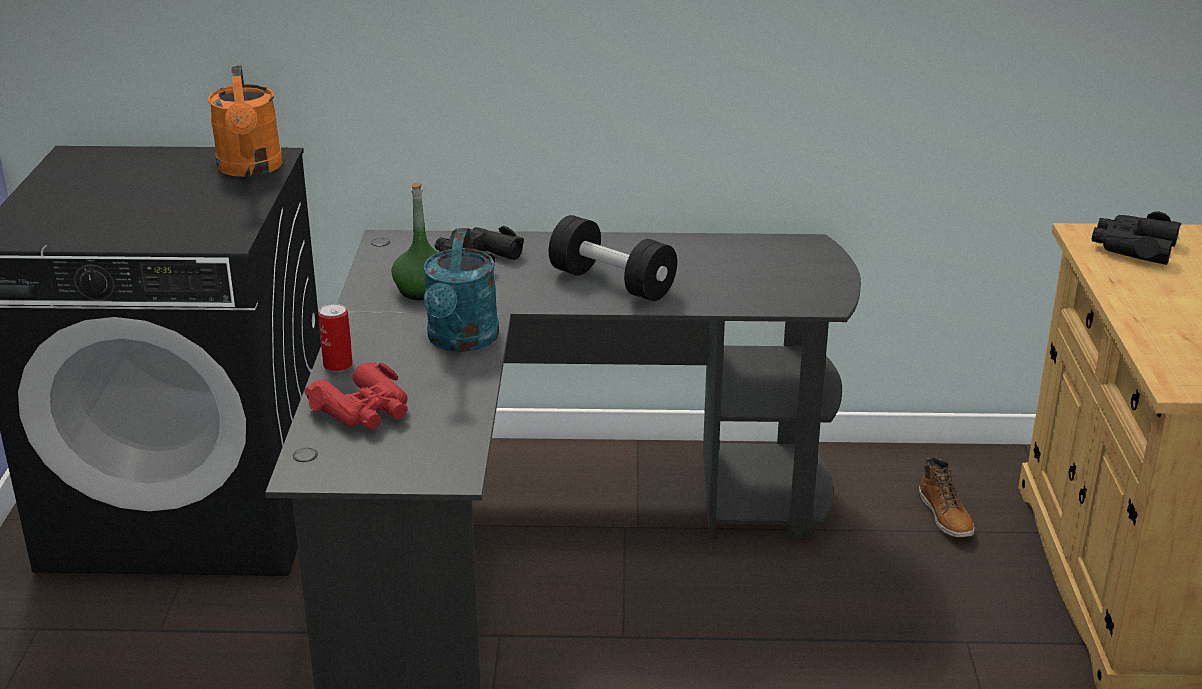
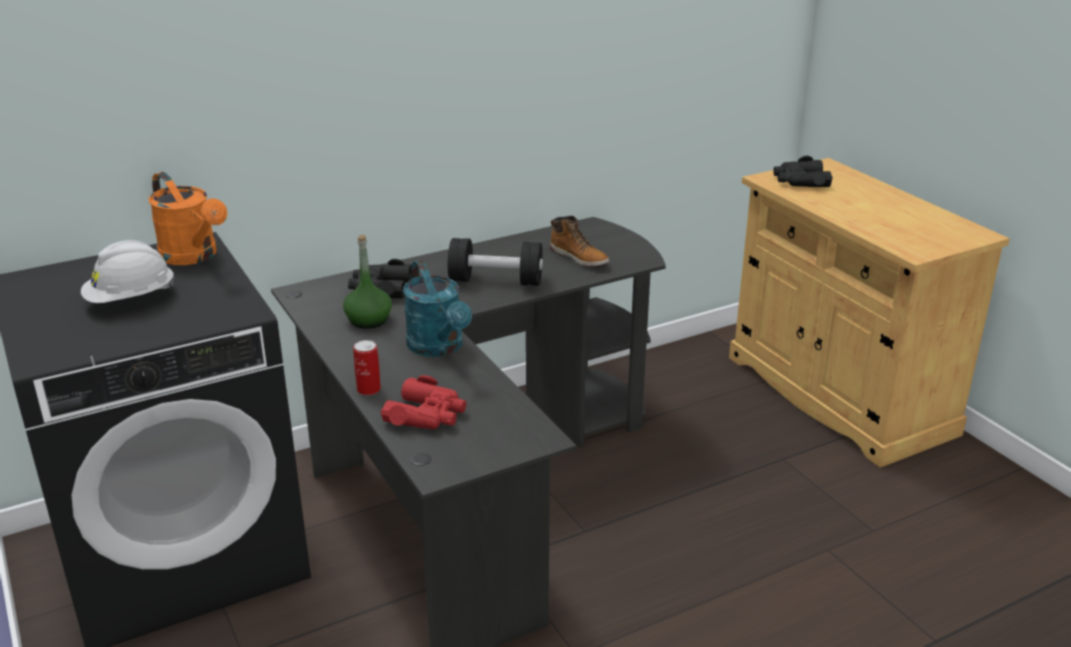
camera: 30 degrees left, 0 degrees up
boot [919,458,975,537] -> boot moved to [550,216,609,267]
none -> white hard hat [81,240,174,303]

